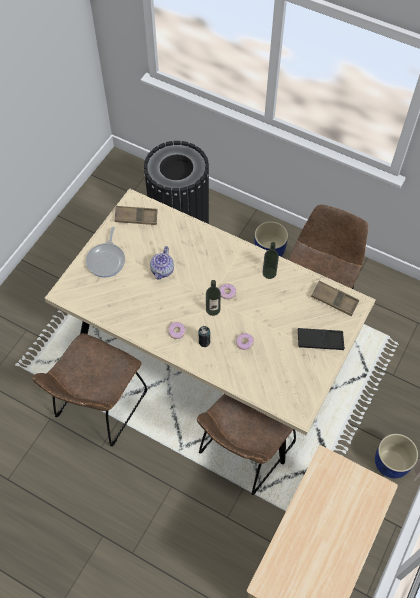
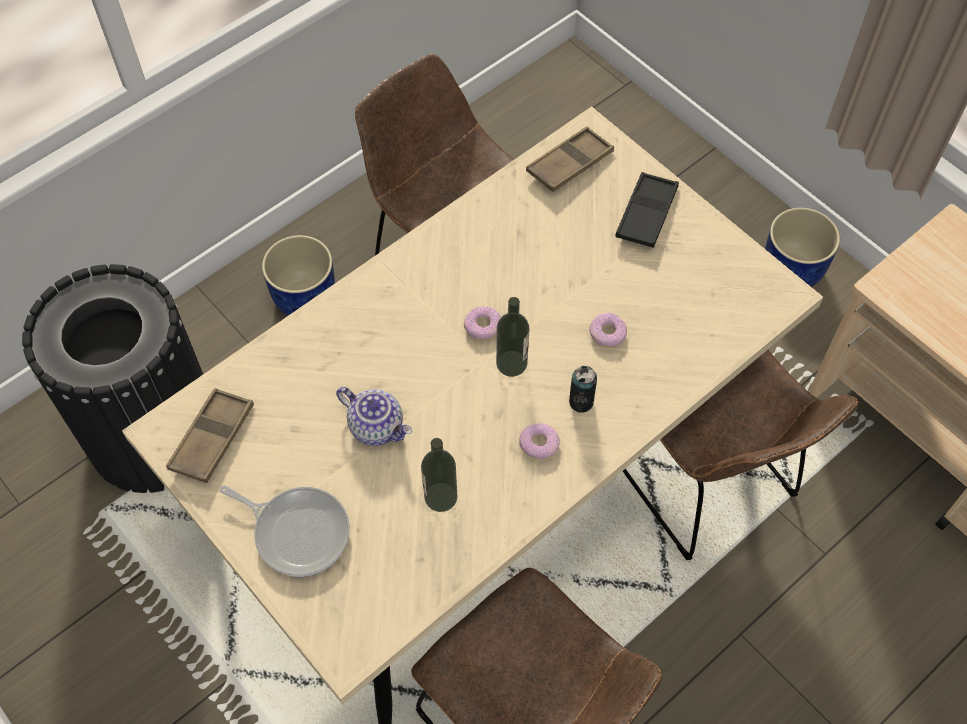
camera: 70 degrees left, 0 degrees up
bottle [262,242,279,279] -> bottle moved to [421,438,457,512]

